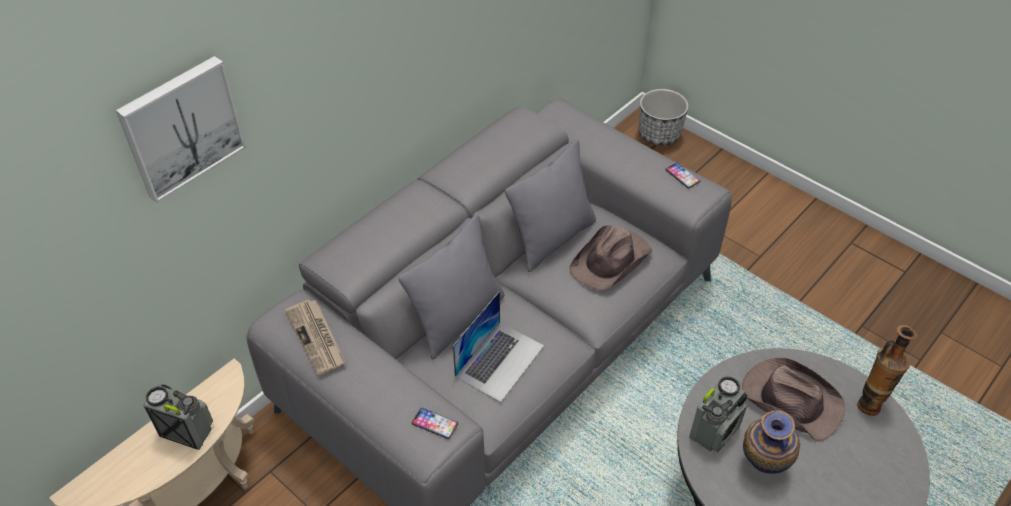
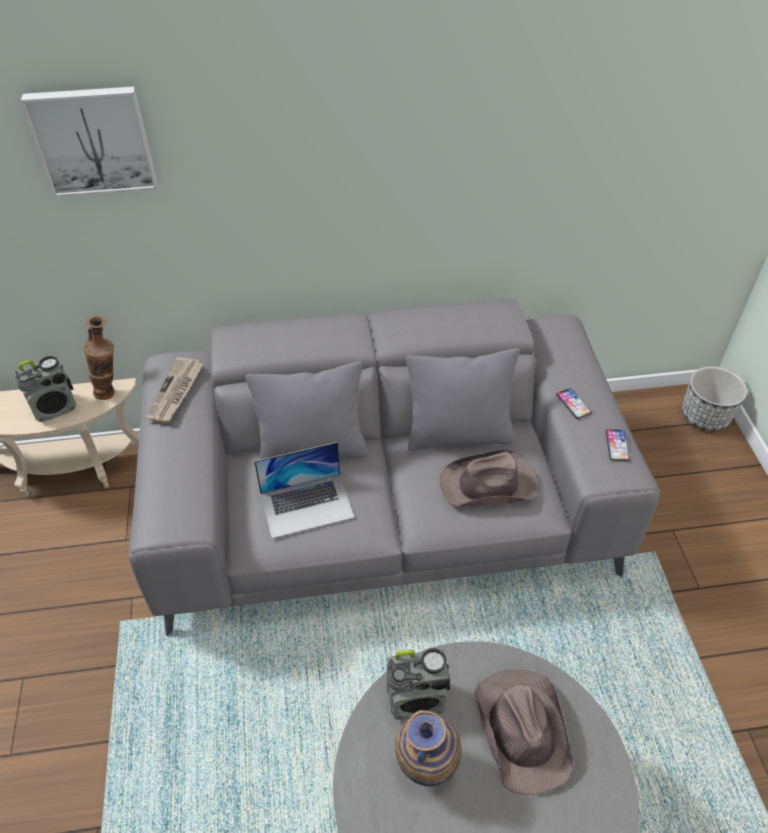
camera: 40 degrees right, 0 degrees up
radio [143,385,213,450] -> radio turned 90 degrees clockwise [14,356,76,422]
phone [412,408,458,439] -> phone moved to [556,388,592,419]
vase [857,325,918,416] -> vase moved to [83,316,114,400]

